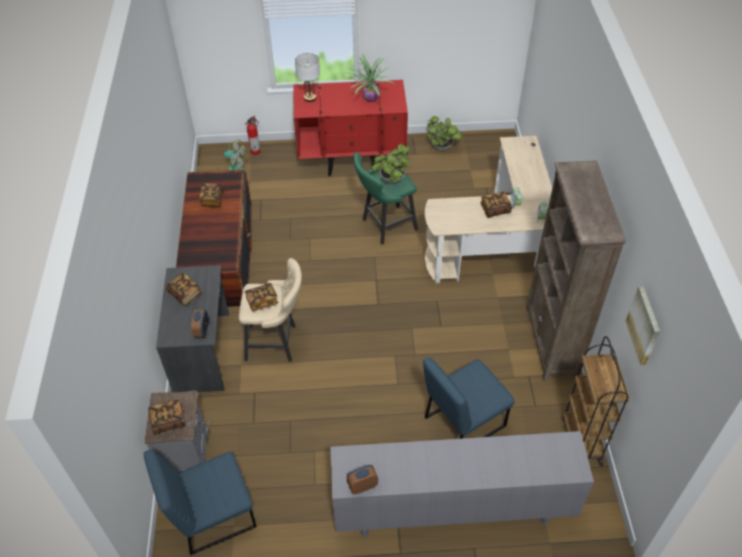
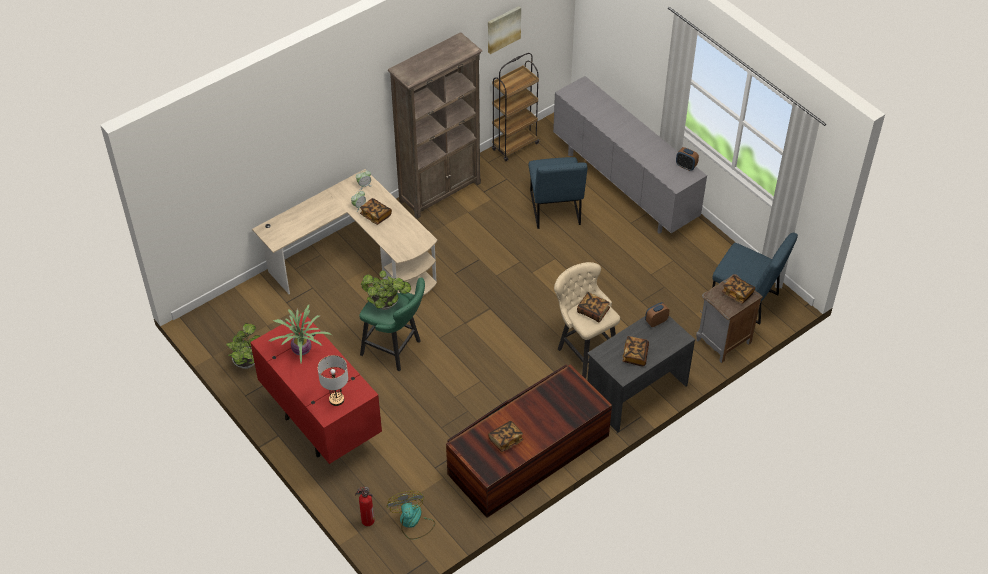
camera: 125 degrees left, 0 degrees up
blue chair [423,357,514,439] -> blue chair turned 60 degrees clockwise [529,157,588,229]

